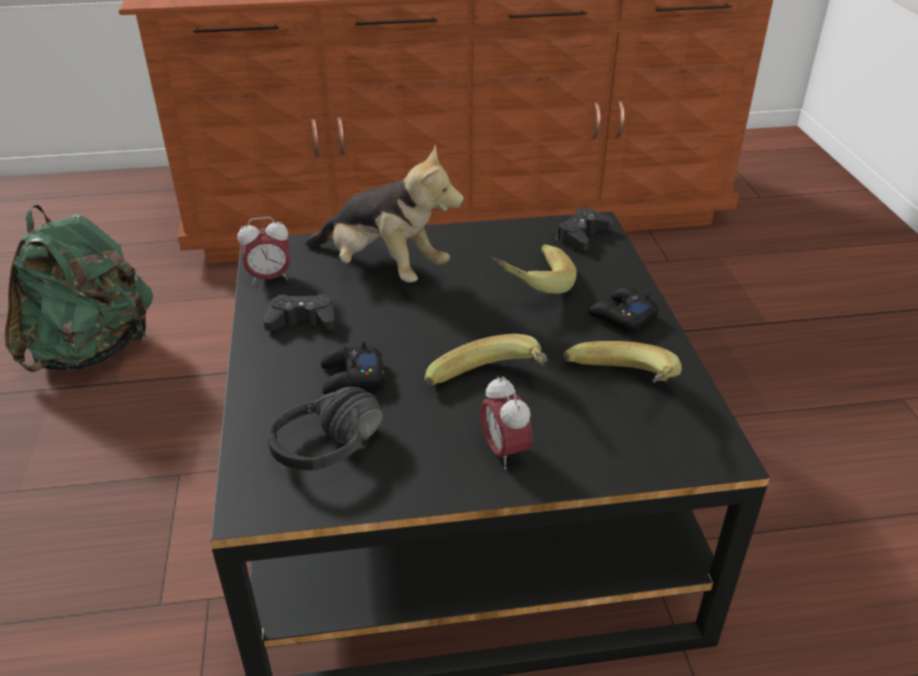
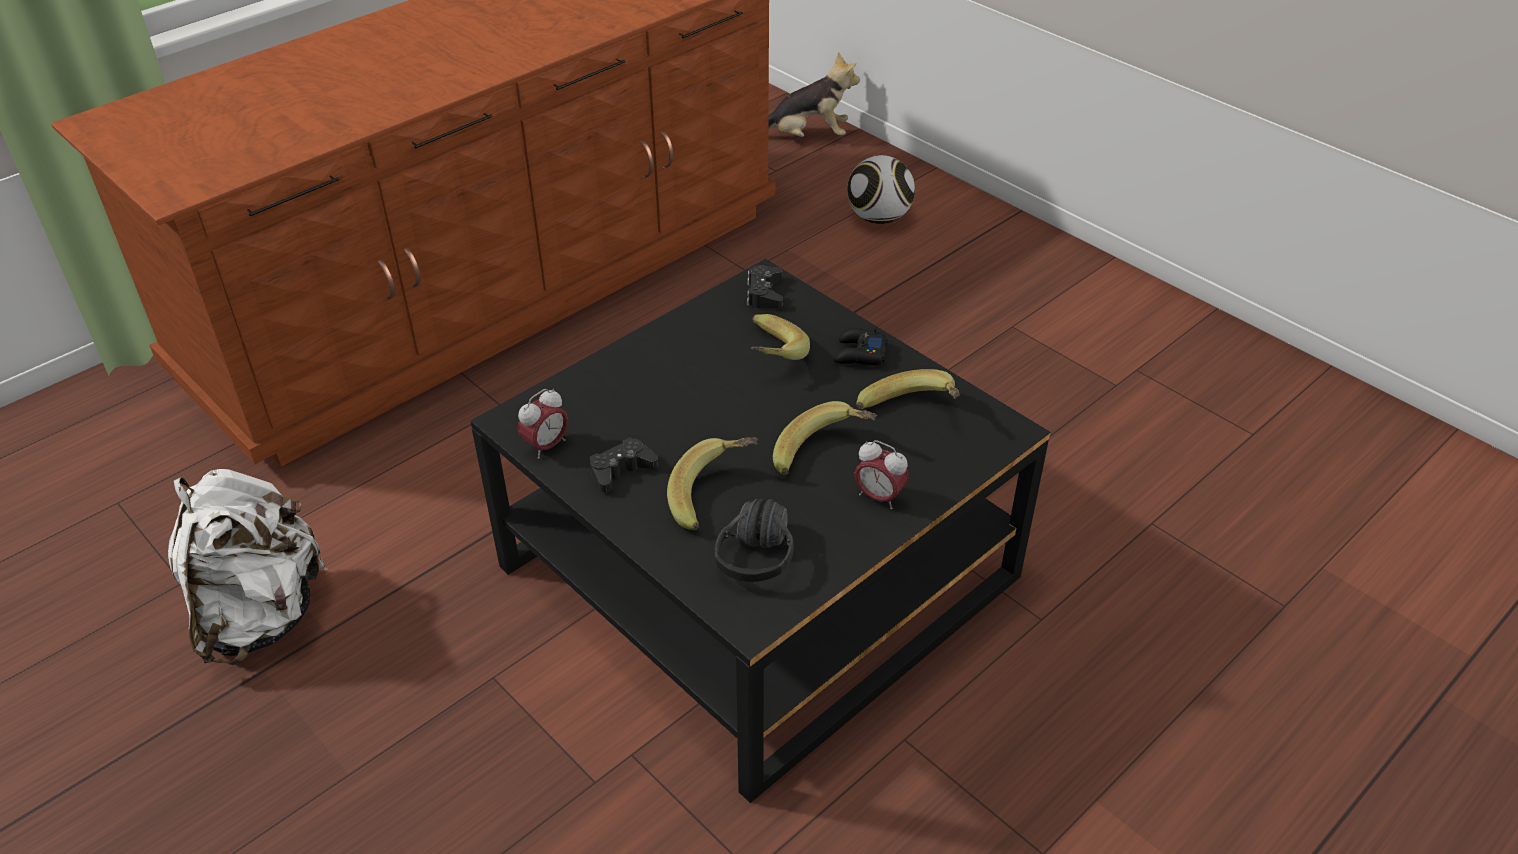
camera: 35 degrees left, 5 degrees up
green backpack [5,205,153,372] -> white backpack [168,469,328,665]
plush toy [305,144,464,283] -> plush toy moved to [768,52,860,137]
black game controller [321,341,385,395] -> banana [667,437,758,530]
none -> football [847,155,915,224]

